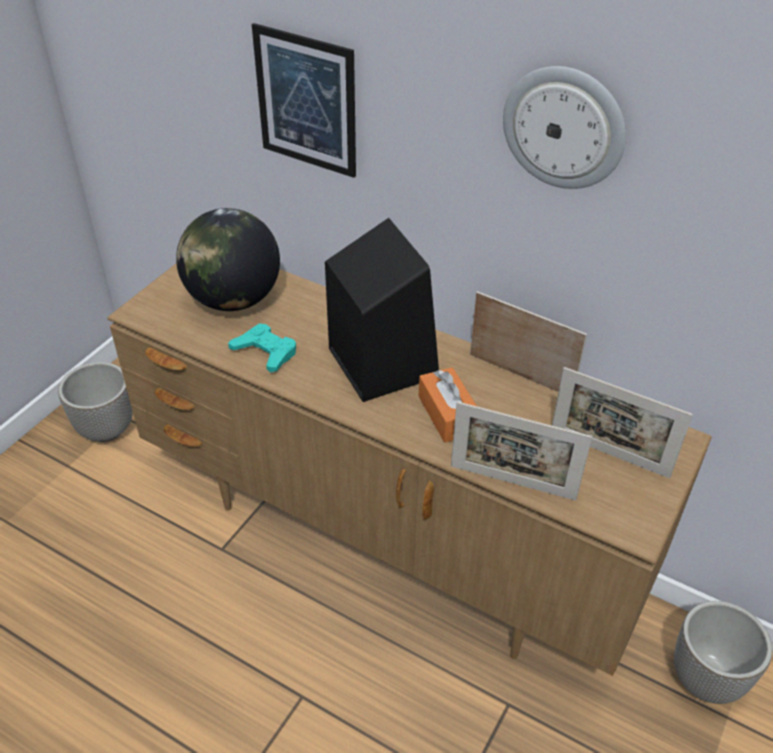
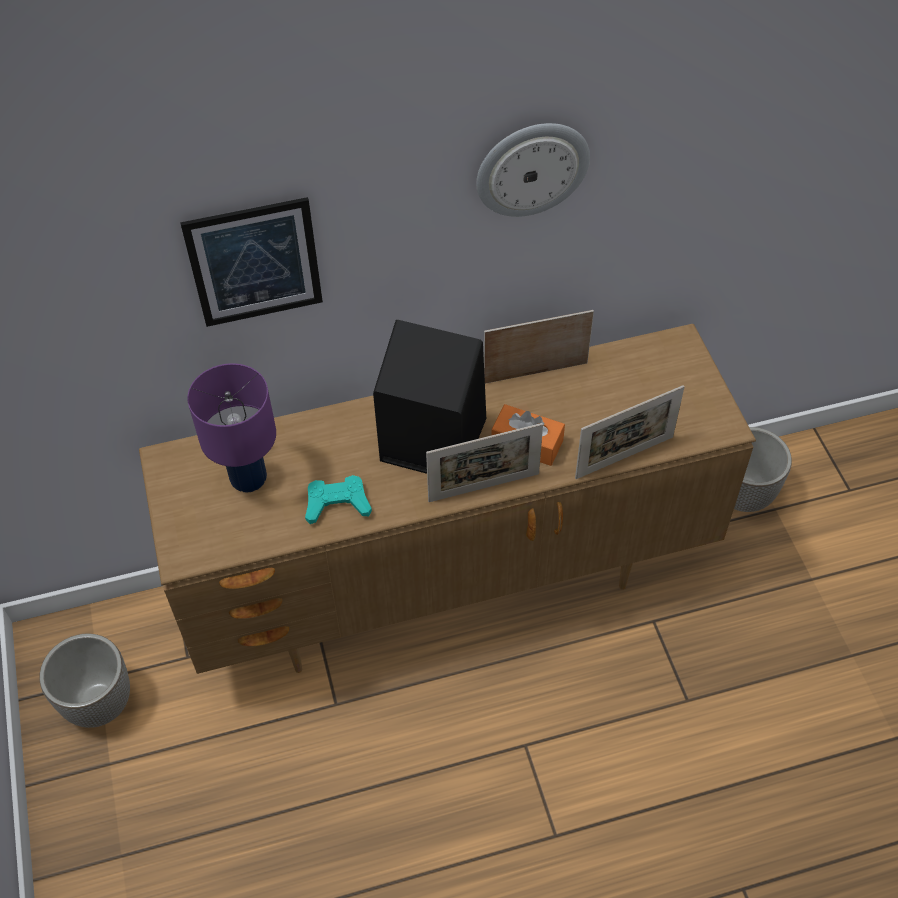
camera: 45 degrees left, 10 degrees up
globe [176,208,280,311] -> purple table lamp [187,363,276,493]
picture frame [552,367,693,478] -> picture frame moved to [426,423,543,502]

